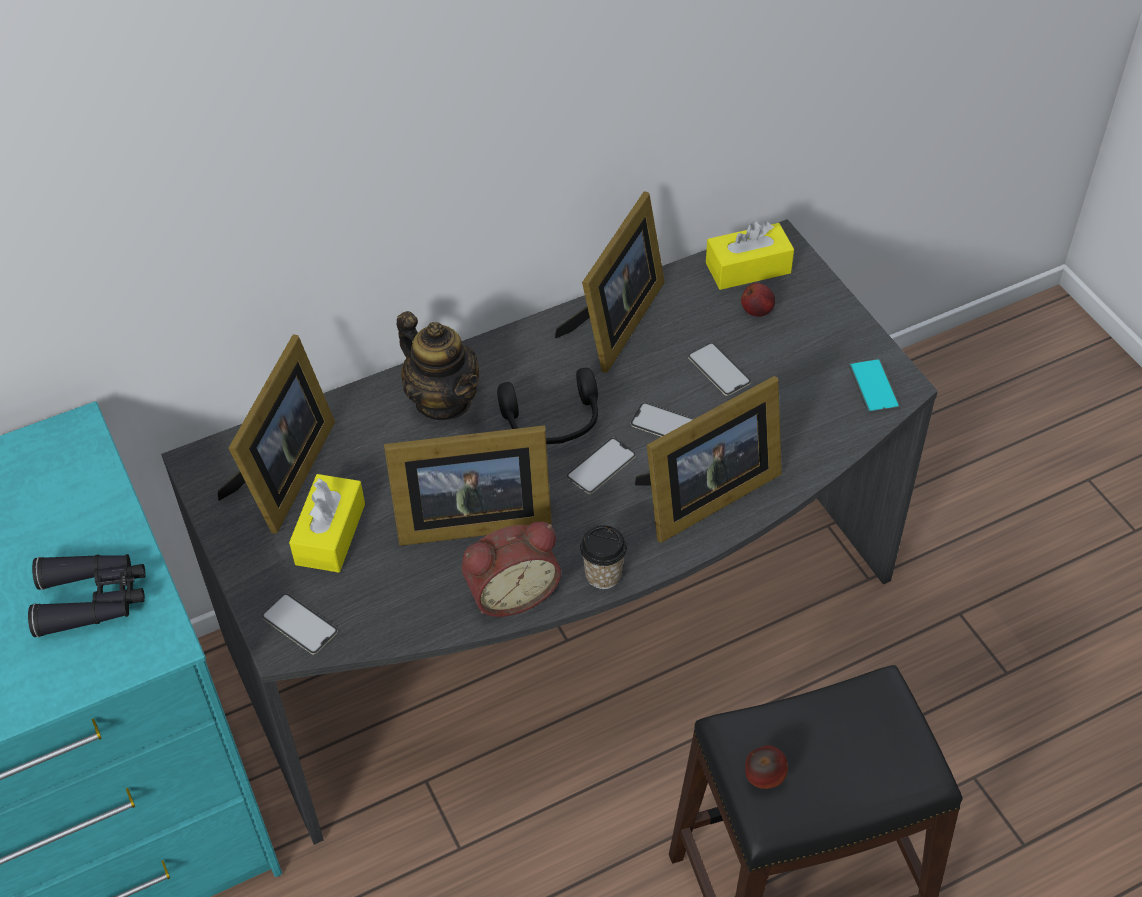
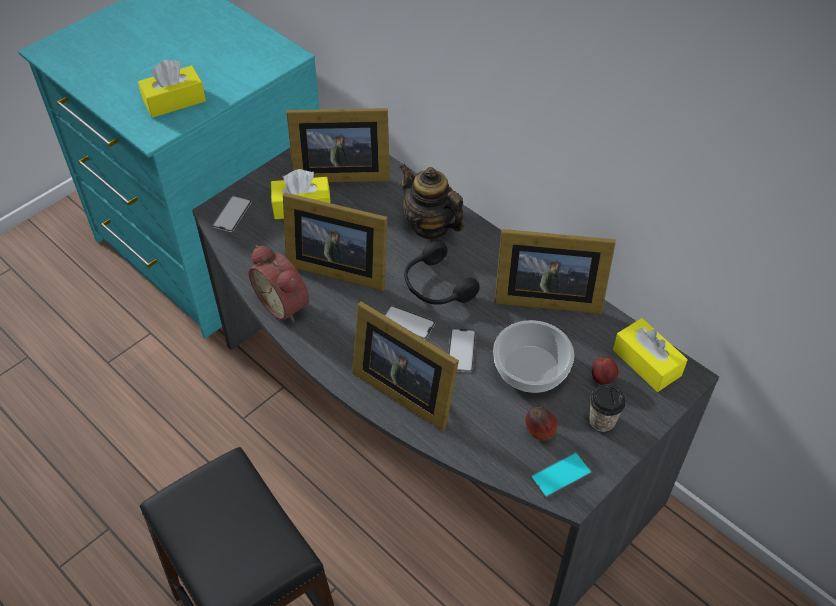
camera: 70 degrees right, 0 degrees up
black binoculars [28,554,146,637] -> yellow tissue box [138,59,206,118]
picture frame [384,425,552,546] -> picture frame turned 45 degrees counterclockwise [283,192,388,291]
teapot [396,311,479,420] -> teapot turned 105 degrees clockwise [399,164,464,240]
cup [580,525,627,589] -> cup moved to [589,385,626,432]
phone [688,343,751,396] -> bowl [493,320,574,394]
apple [745,745,788,789] -> apple moved to [525,407,558,440]

